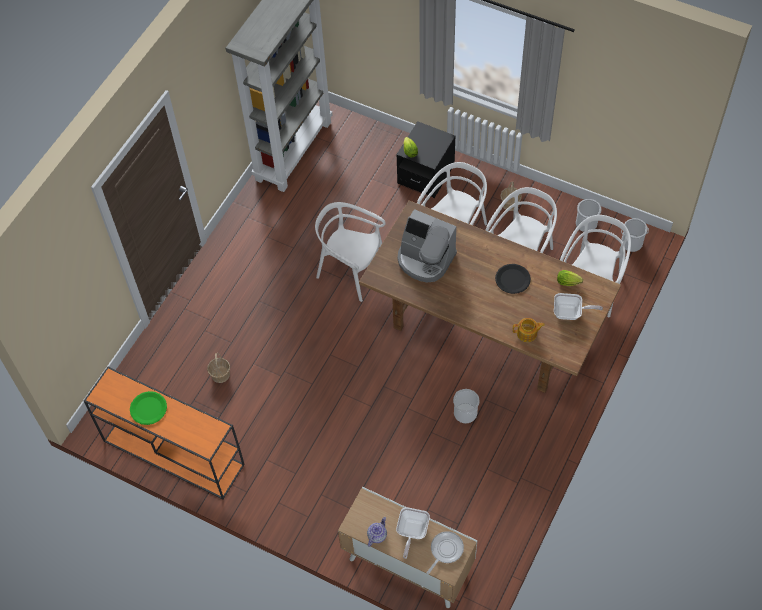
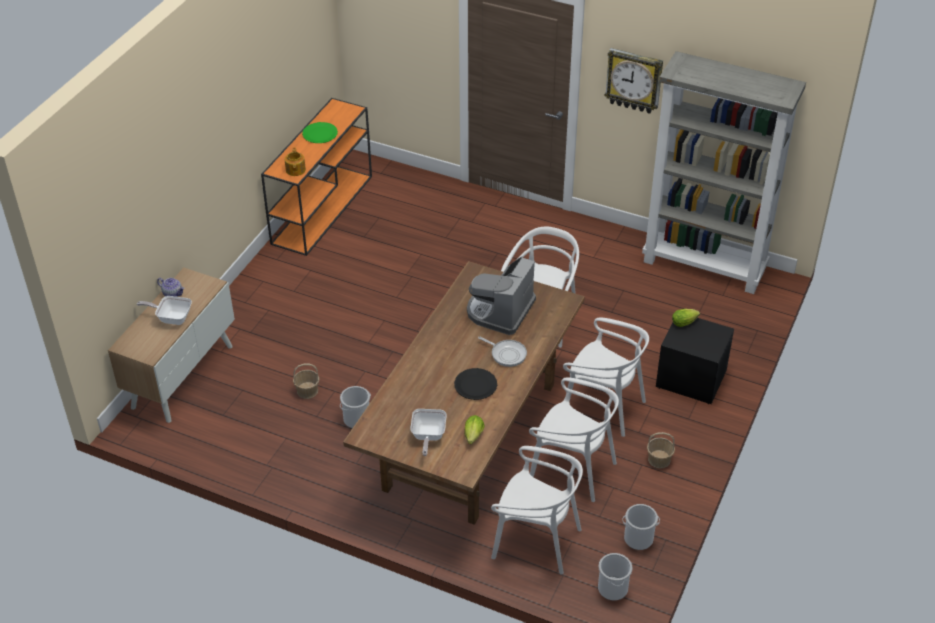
camera: 85 degrees right, 15 degrees down
basket [207,353,230,383] -> basket moved to [293,363,320,399]
frying pan [427,531,464,574] -> frying pan moved to [478,336,527,367]
teapot [513,318,545,342] -> teapot moved to [285,148,306,176]
none -> wall clock [605,48,663,114]

